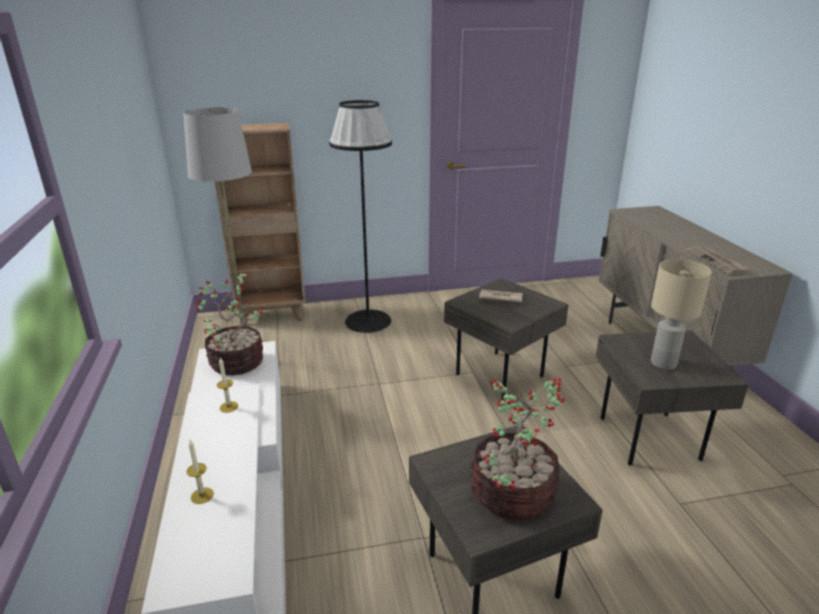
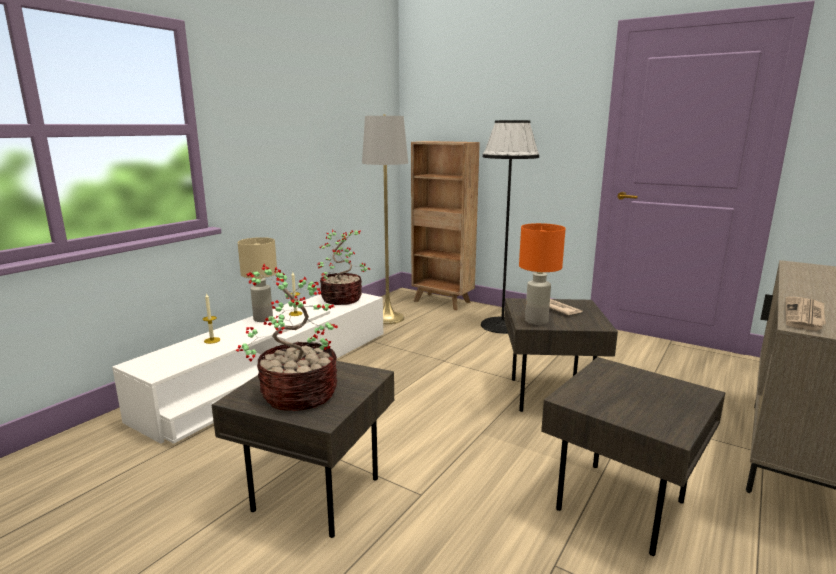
camera: 45 degrees right, 10 degrees down
beige table lamp [651,259,712,370] -> beige table lamp moved to [238,237,277,322]
none -> orange table lamp [519,223,566,325]

